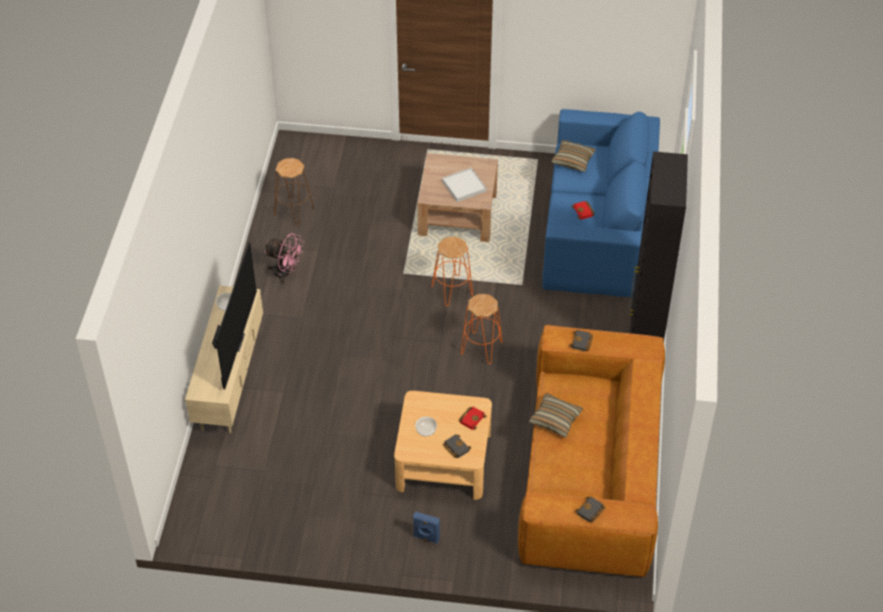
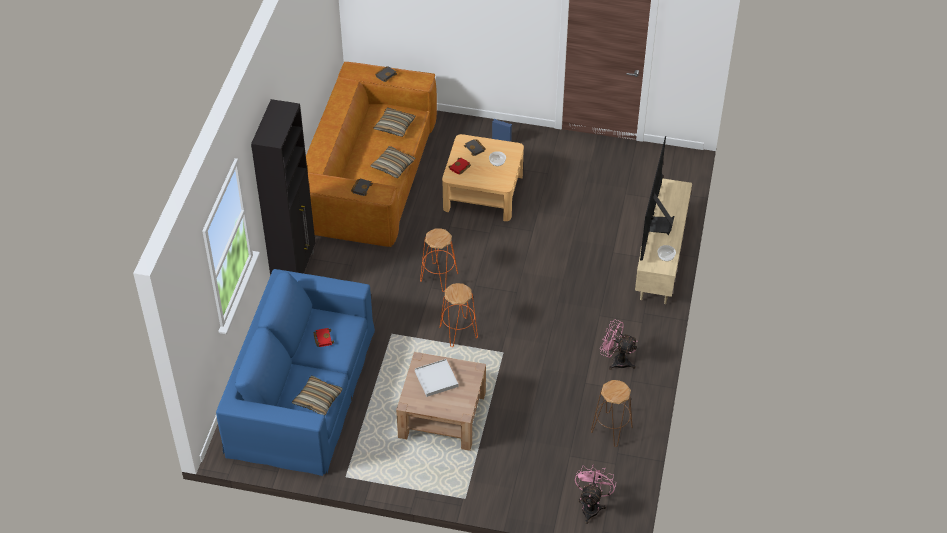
camera: 175 degrees left, 0 degrees up
none -> pillow [374,108,415,137]
none -> pink fan [575,464,616,524]

